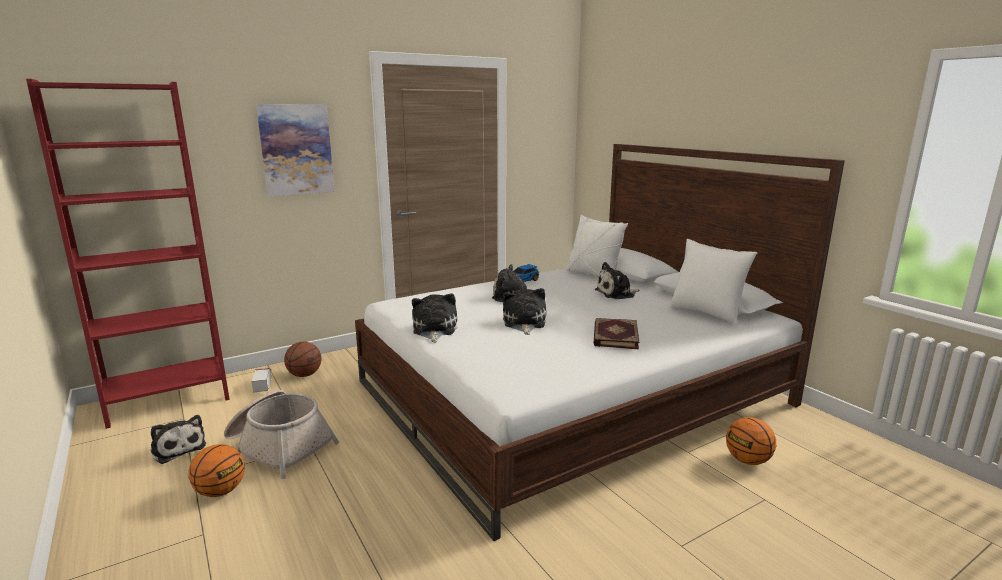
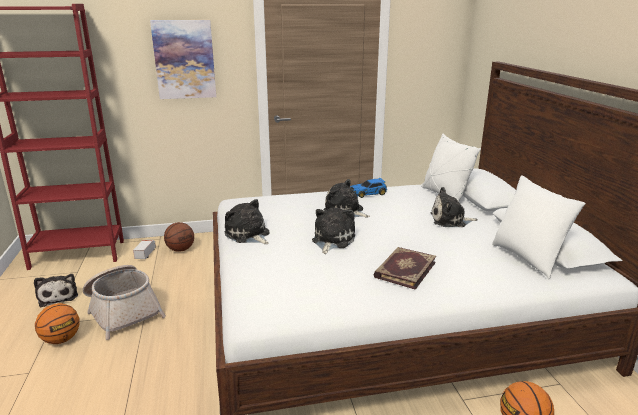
camera: 20 degrees right, 5 degrees up
plush toy [412,293,457,342] -> plush toy turned 60 degrees counterclockwise [224,199,270,244]

